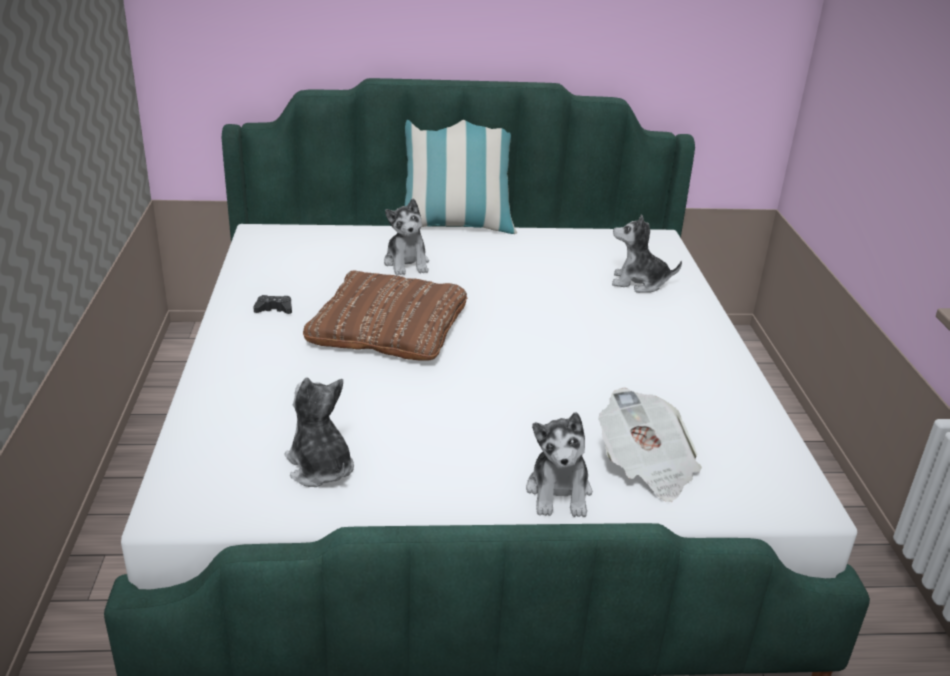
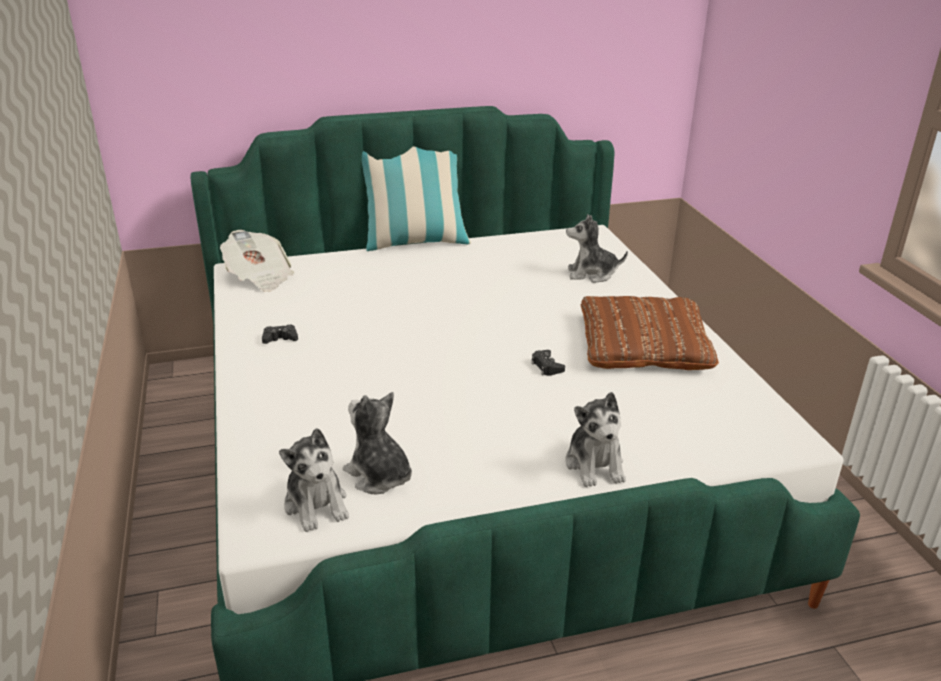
camera: 10 degrees left, 0 degrees up
brown pillow [303,271,467,361] -> brown pillow moved to [581,296,719,370]
plush toy [384,198,429,276] -> plush toy moved to [279,428,349,532]
newspaper [598,388,702,502] -> newspaper moved to [220,230,294,292]
none -> black game controller [531,350,565,376]

